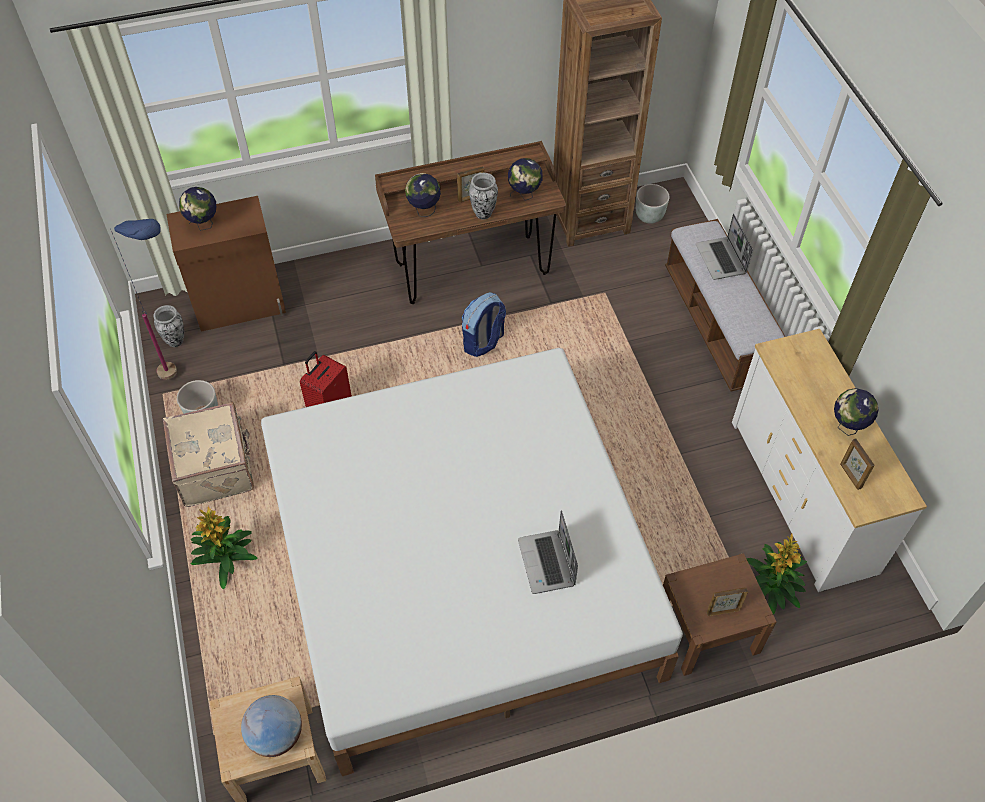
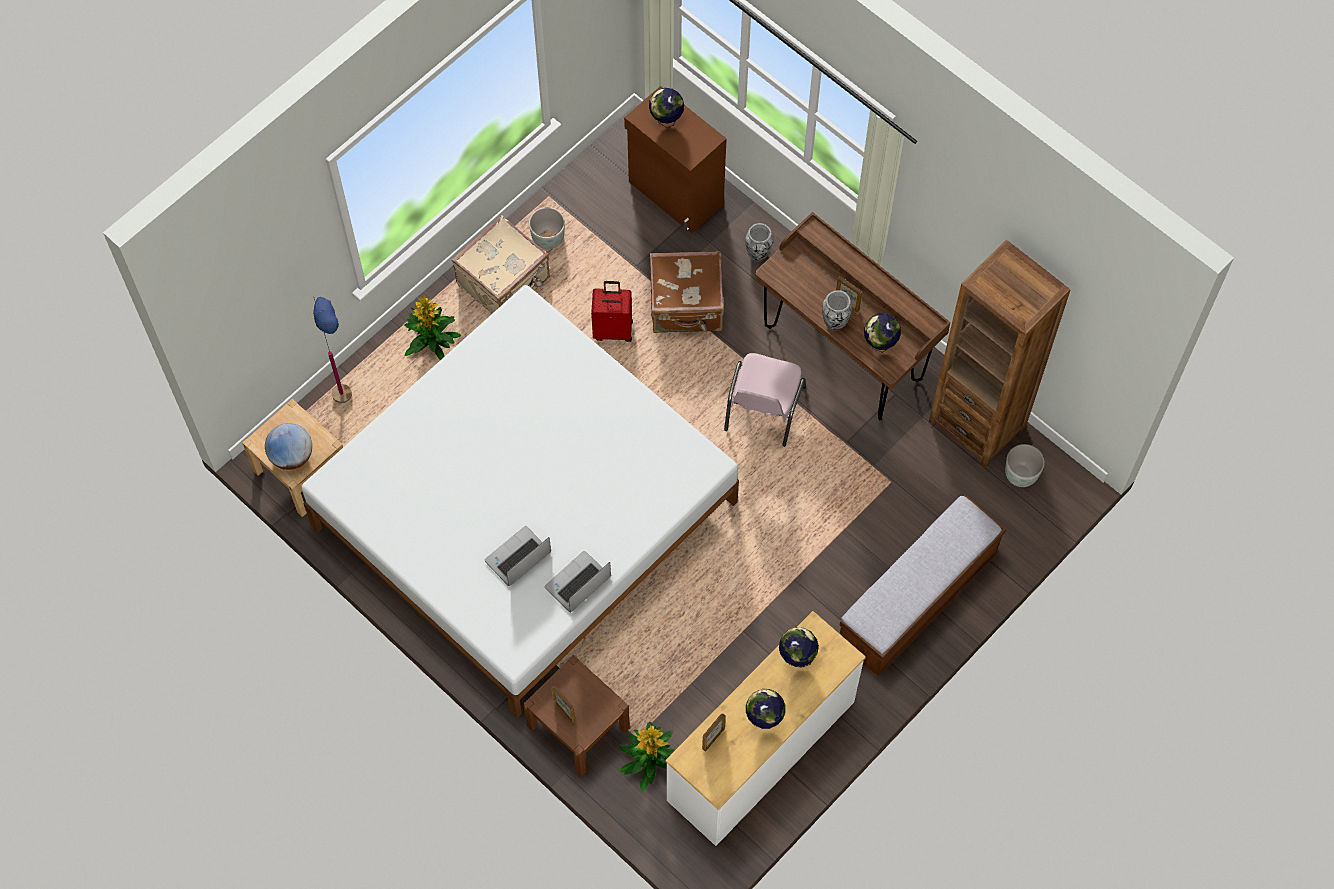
camera: 60 degrees right, 10 degrees up
blue floor lamp [111,219,177,380] -> blue floor lamp moved to [313,297,352,403]
vase [154,305,184,347] -> vase moved to [745,223,773,262]
globe [405,173,441,217] -> globe moved to [779,627,819,668]
backpack [462,292,506,357] -> pink chair [724,353,806,447]
laptop [696,214,753,280] -> laptop moved to [544,551,611,612]
none -> brown suitcase [650,251,724,333]

